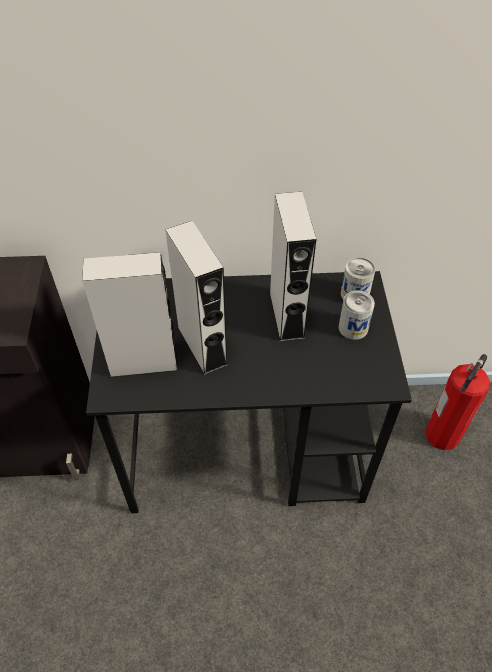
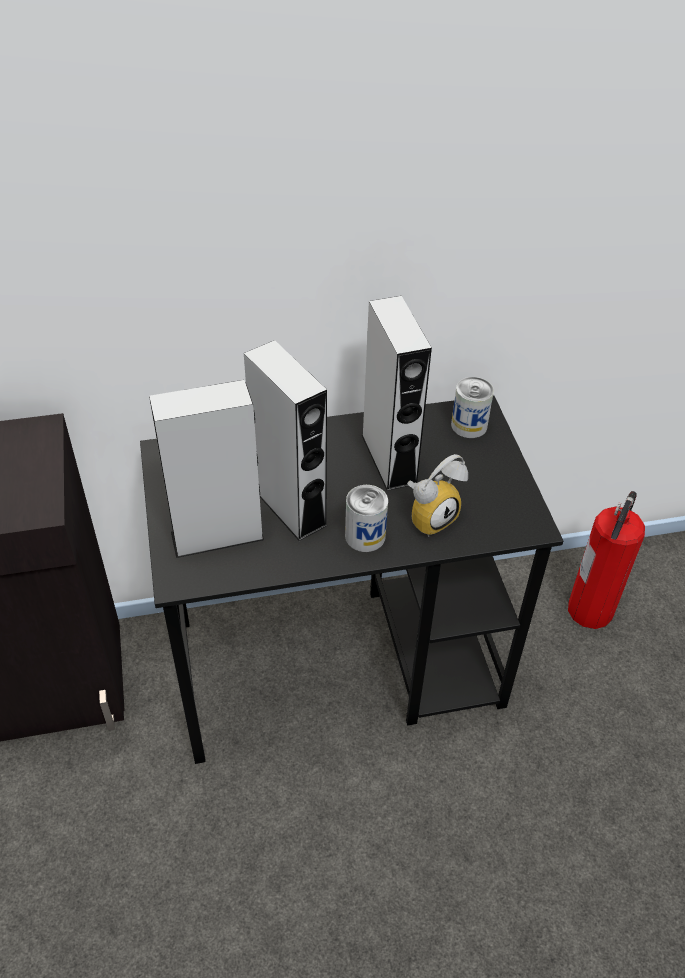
camera: 10 degrees left, 5 degrees down
can [339,290,375,340] -> can moved to [345,485,388,552]
none -> alarm clock [407,454,468,537]

